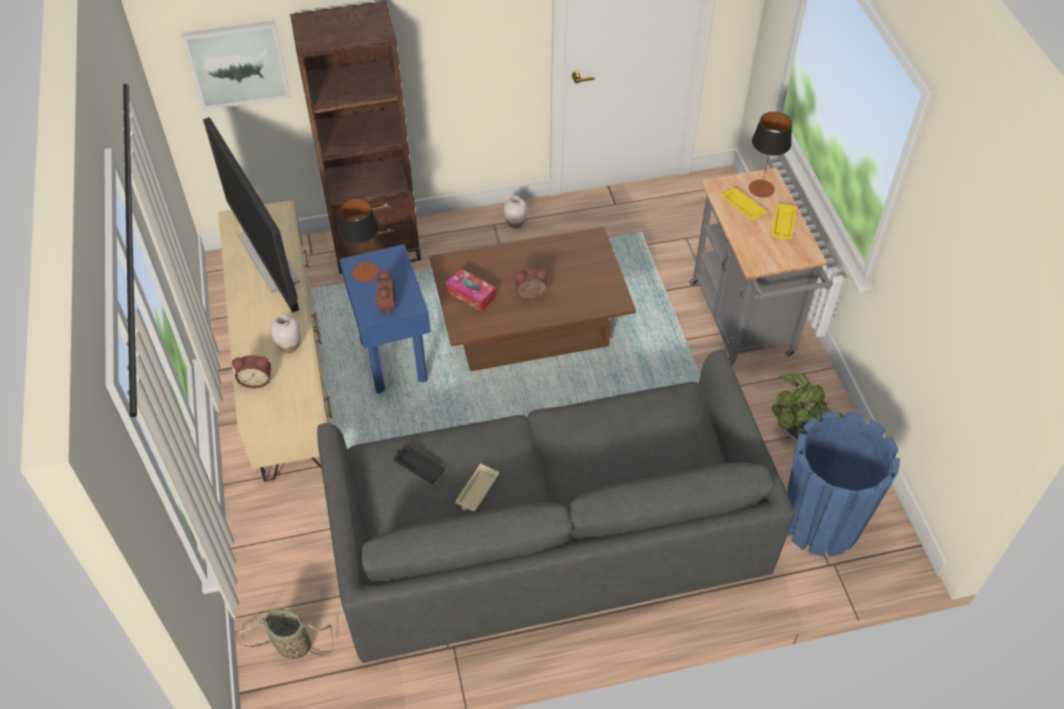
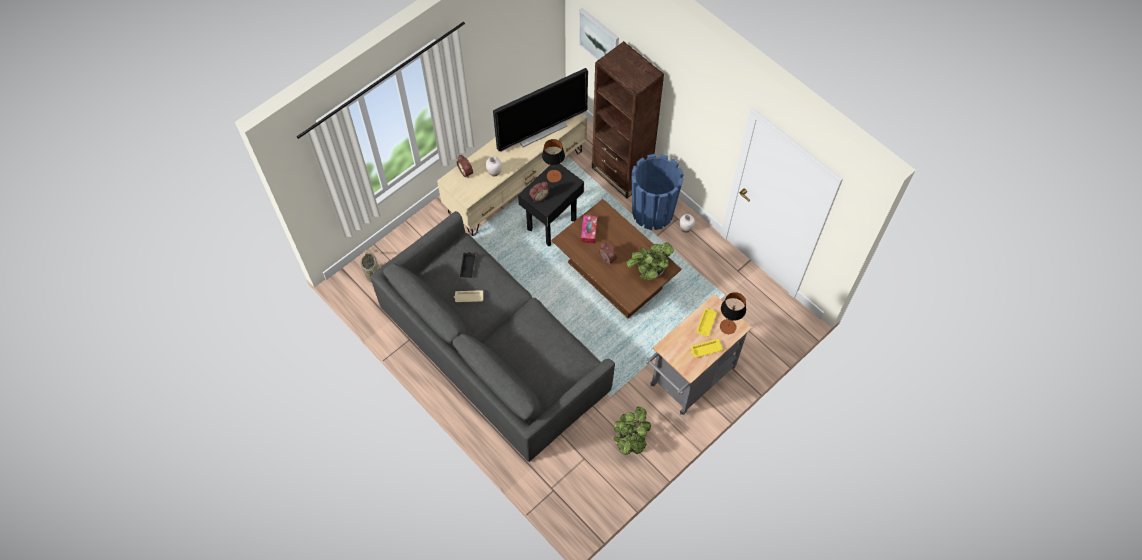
camera: 60 degrees right, 10 degrees up
television [203,117,300,313] -> television turned 150 degrees counterclockwise [493,68,588,152]
blue side table [340,244,431,394] -> black side table [518,164,584,246]
blue planter [787,411,900,557] -> blue planter moved to [631,154,684,230]
none -> potted plant [626,242,674,280]

